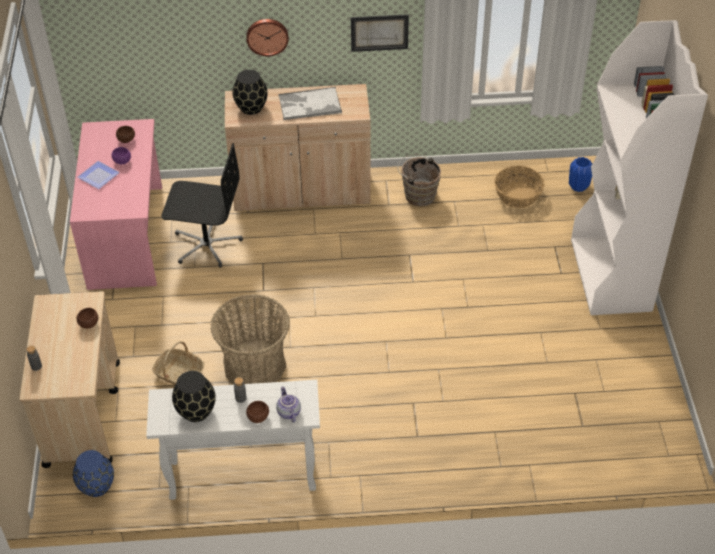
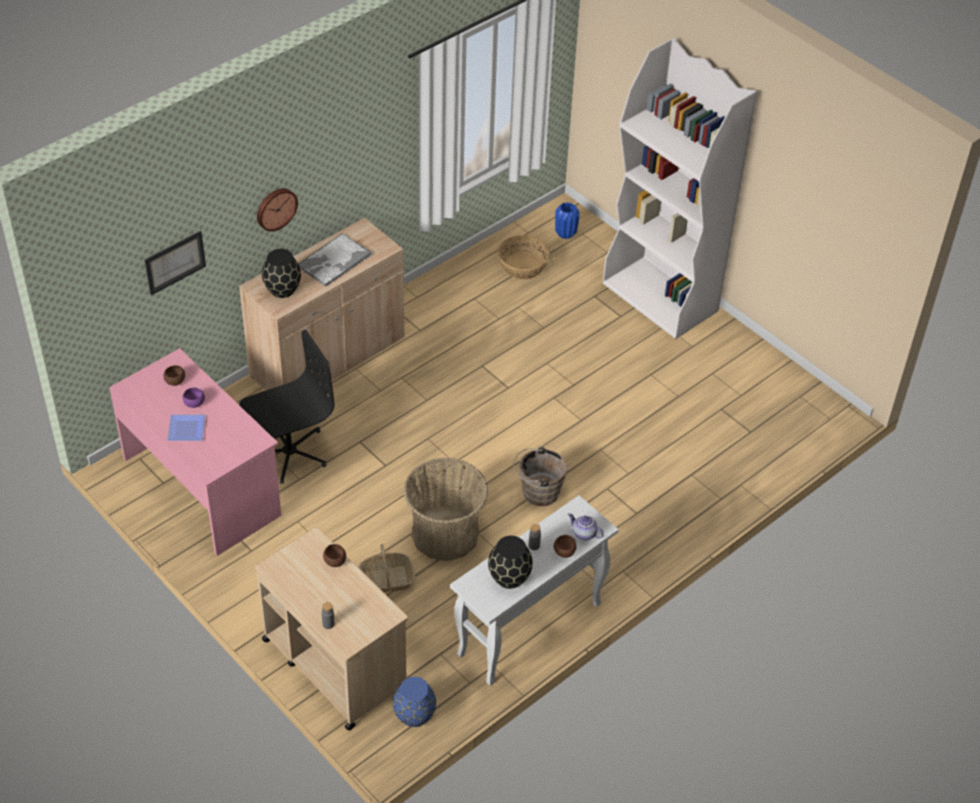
camera: 40 degrees left, 0 degrees up
picture [351,14,409,52] -> picture moved to [144,231,206,295]
brown bucket [398,154,441,206] -> brown bucket moved to [513,446,567,506]

